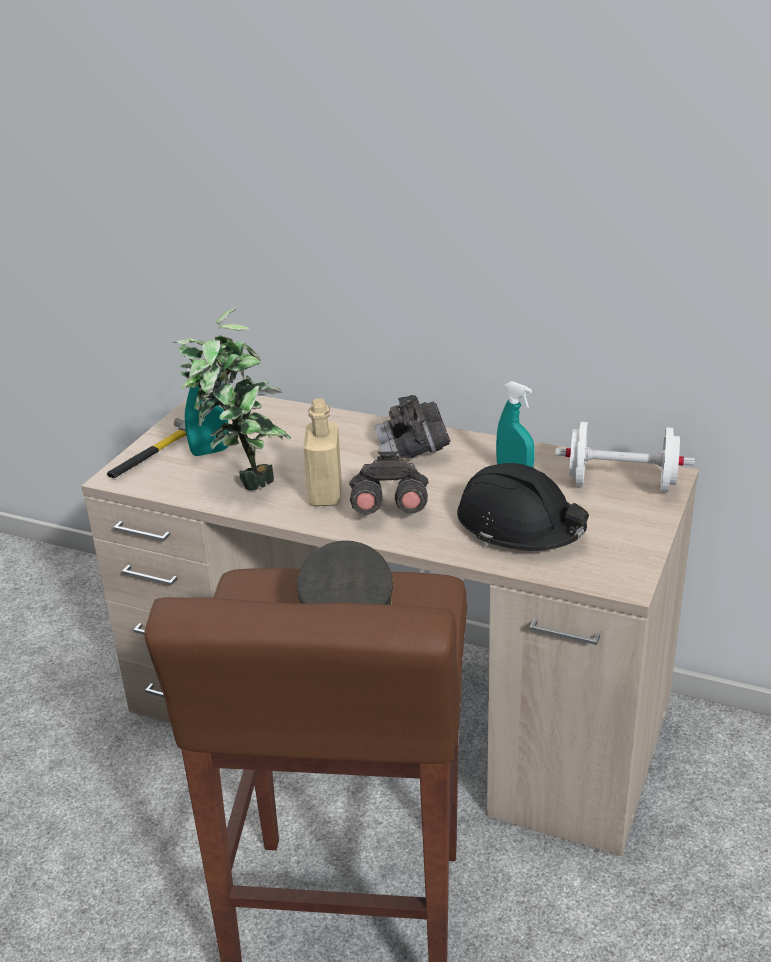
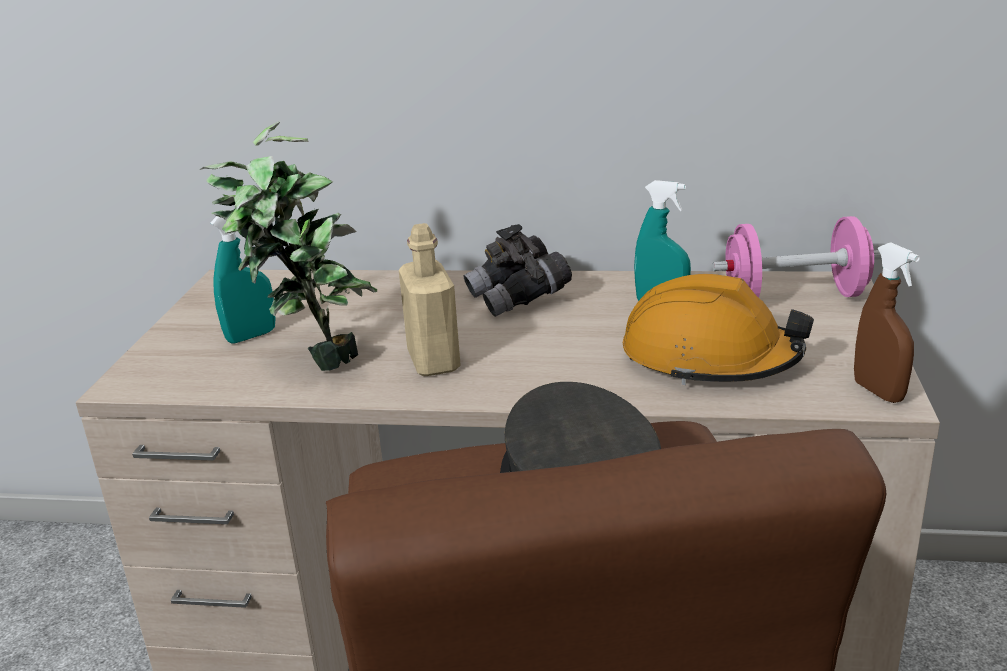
camera: 15 degrees left, 5 degrees down
hammer [107,418,187,478] -> none
grey binoculars [349,451,429,515] -> none
black hard hat [457,463,589,551] -> orange hard hat [623,274,814,385]
white dumbbell [555,422,695,492] -> pink dumbbell [713,216,882,298]
none -> brown spray bottle [854,243,920,403]

